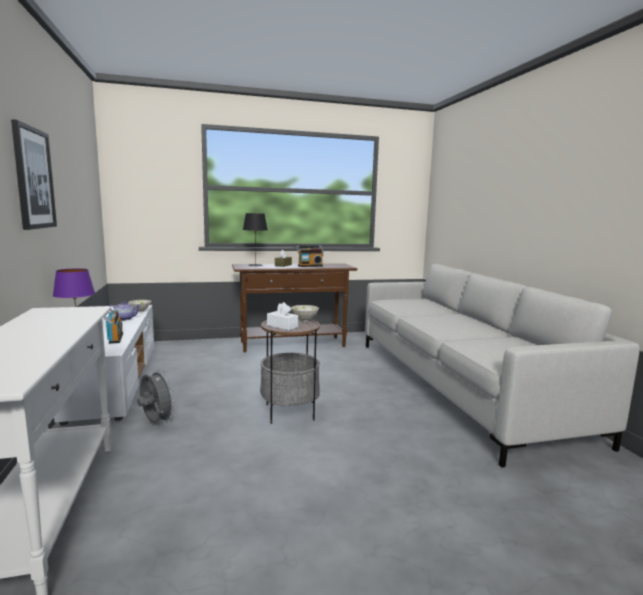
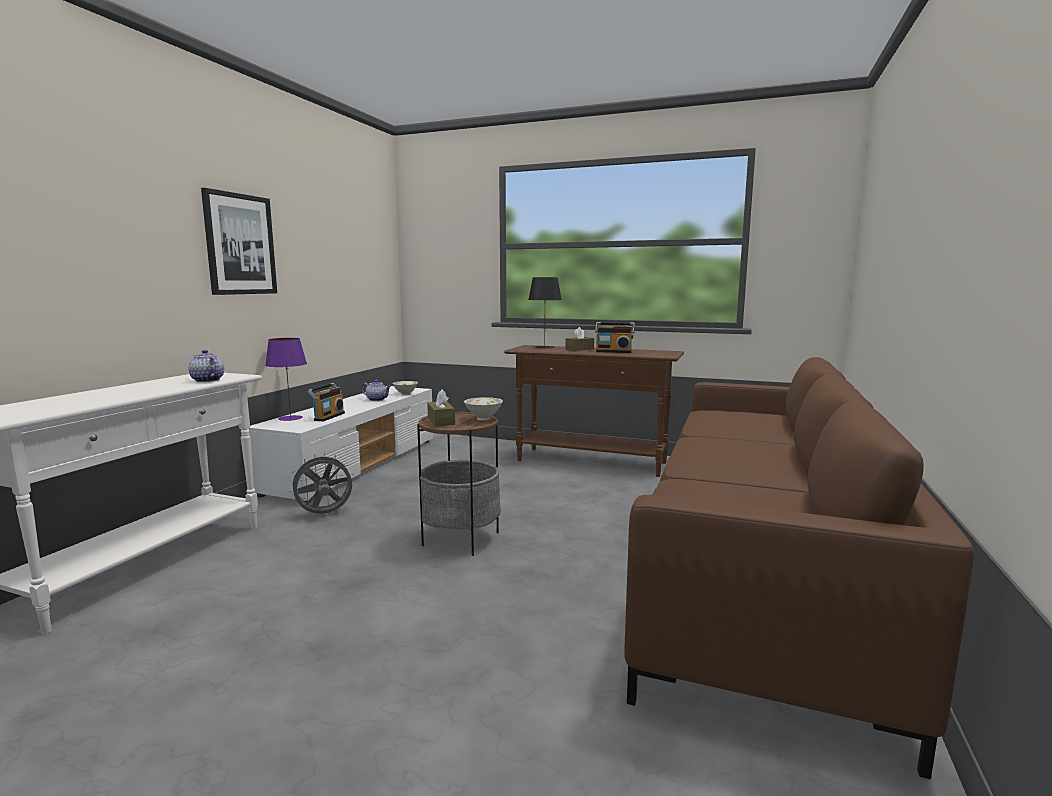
camera: 35 degrees right, 0 degrees up
grey fan [137,369,176,424] -> grey fan turned 105 degrees counterclockwise [288,453,354,514]
white tissue box [267,302,298,330] -> brown tissue box [427,390,455,426]
grey sofa [365,264,640,468] -> brown sofa [624,357,974,779]
none -> teapot [188,350,224,382]

